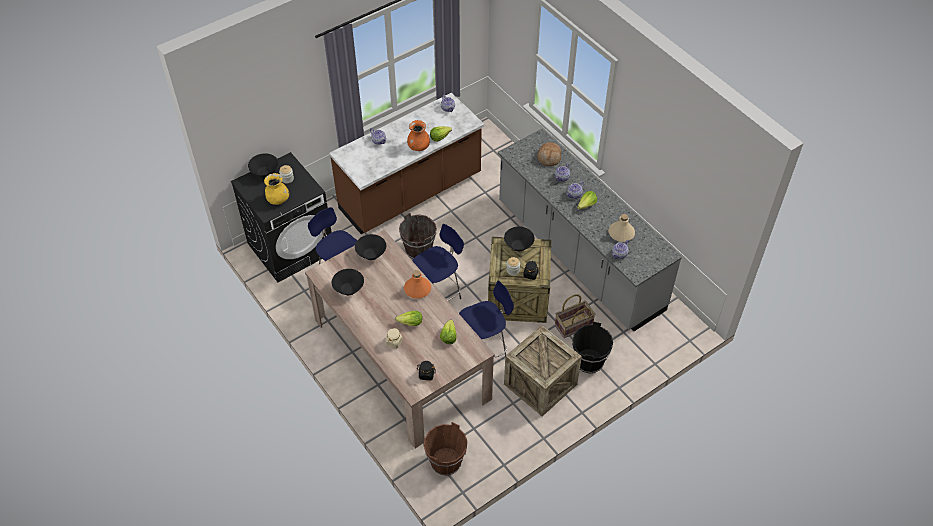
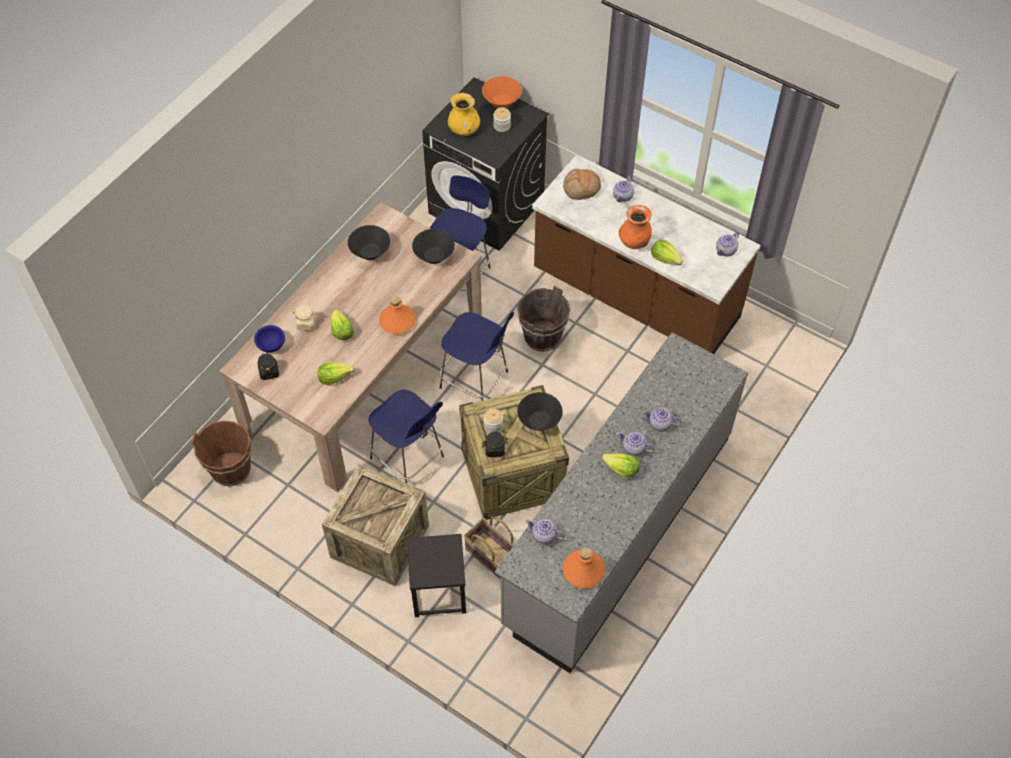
camera: 70 degrees right, 5 degrees up
black bowl [248,153,278,178] -> orange bowl [482,76,522,108]
bread [537,142,561,166] -> bread moved to [563,169,601,200]
black bucket [572,322,613,373] -> black stool [407,534,466,617]
beige bottle [609,214,635,242] -> none
none -> blue bowl [254,325,285,353]
none -> orange bottle [563,548,605,589]

